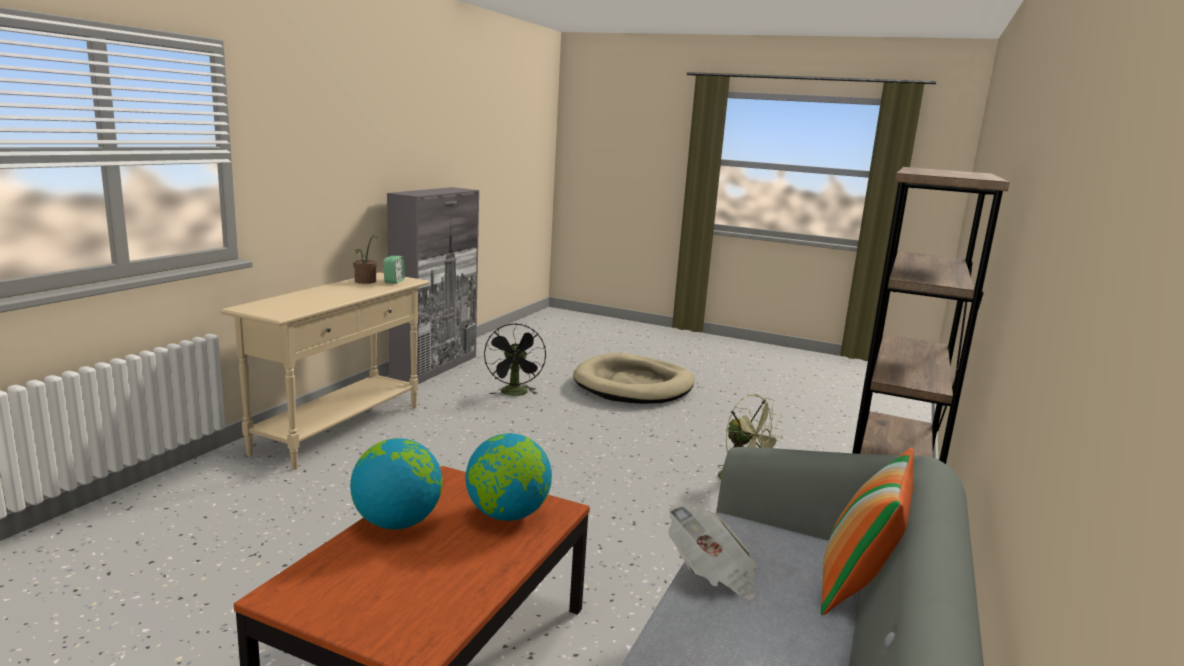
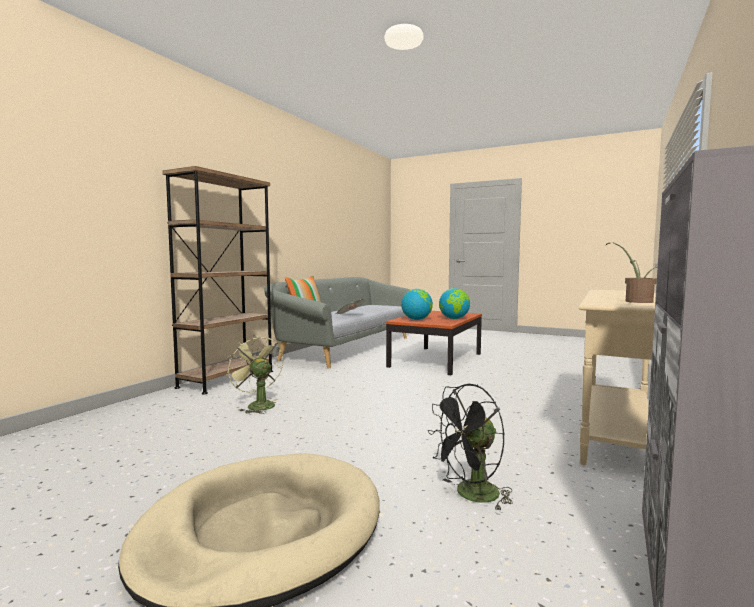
camera: 175 degrees left, 10 degrees down
alarm clock [383,256,405,284] -> none
black fan [484,323,546,396] -> black fan turned 120 degrees counterclockwise [428,384,513,510]

